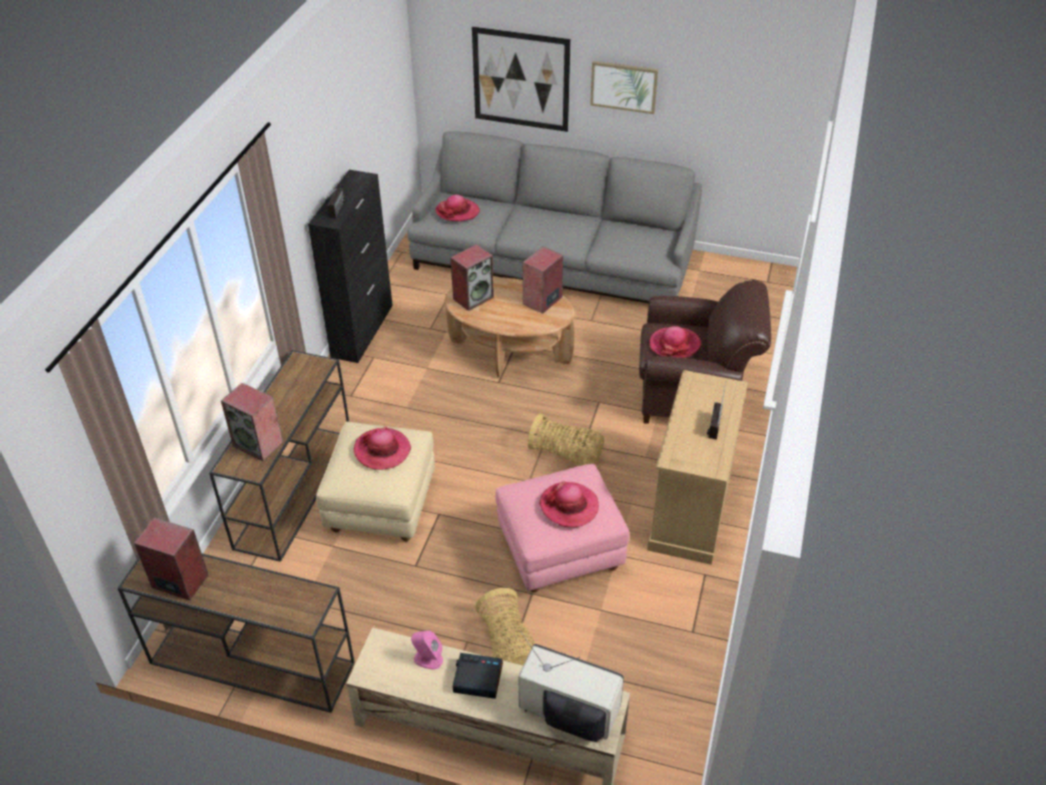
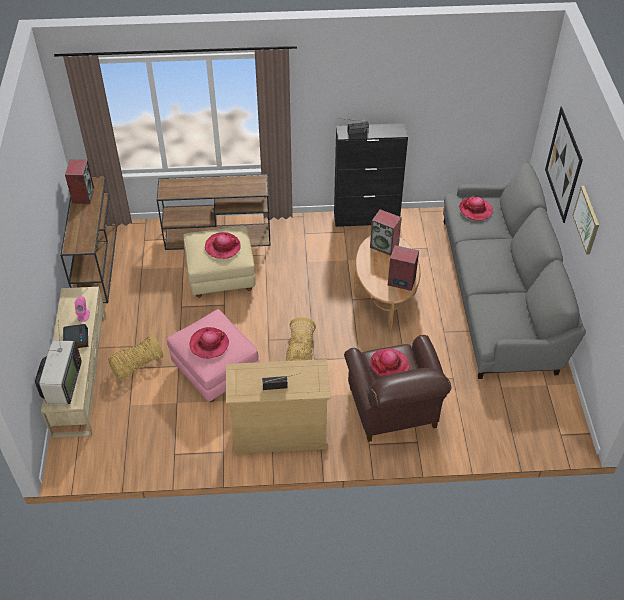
camera: 70 degrees right, 5 degrees up
speaker [221,383,283,461] -> none

